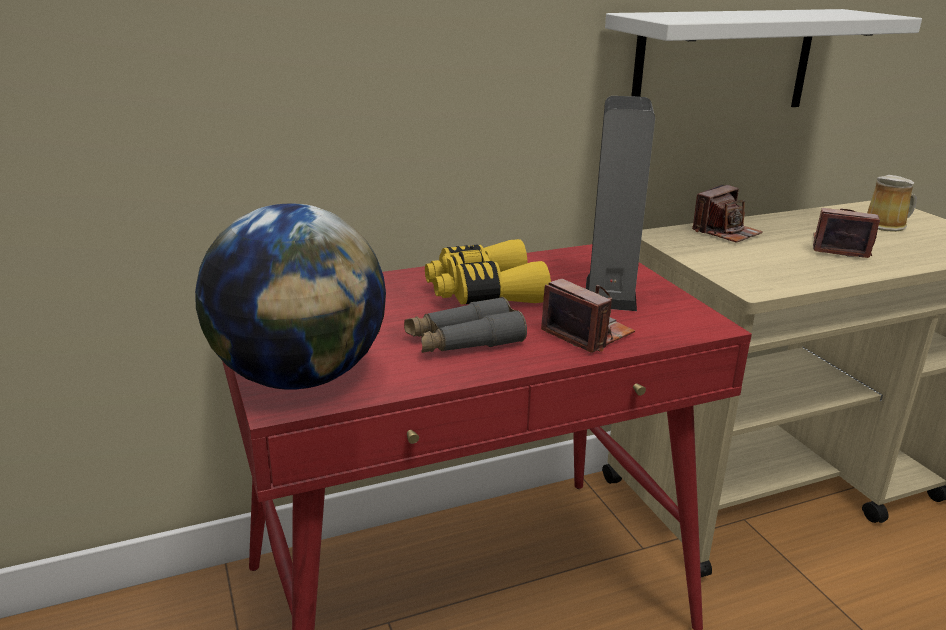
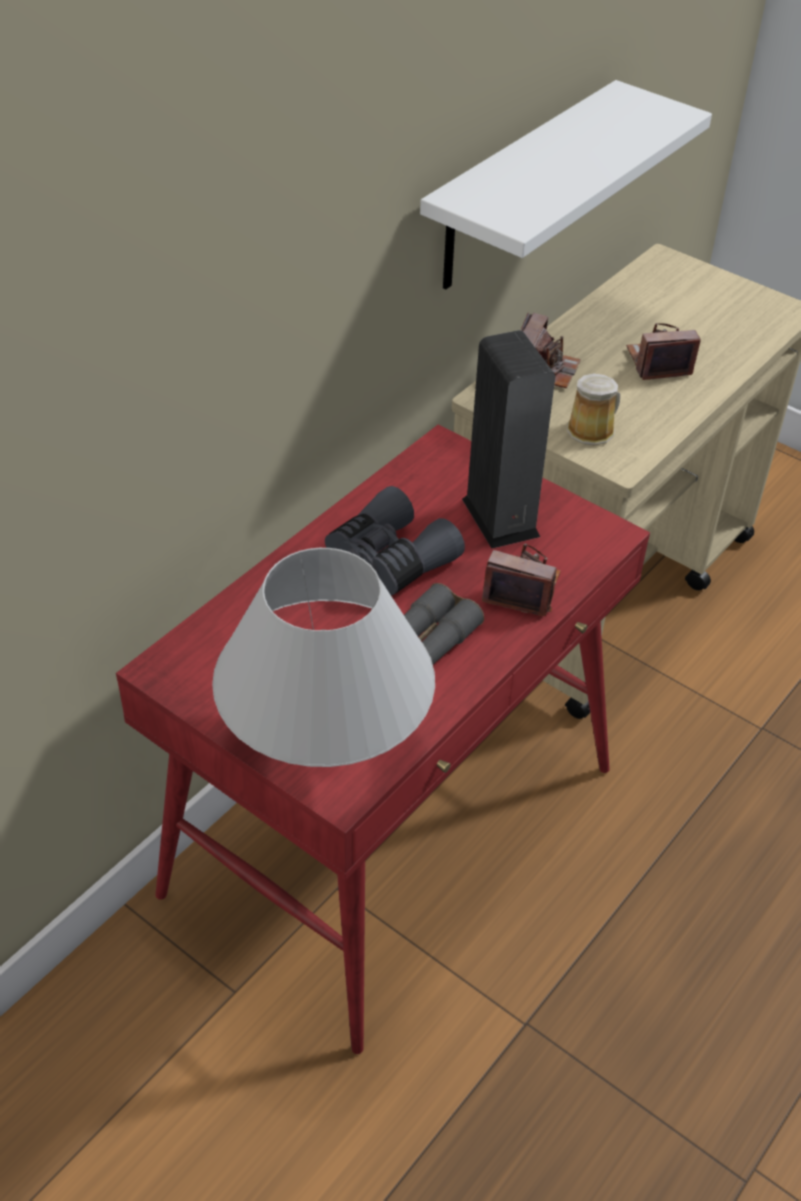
camera: 30 degrees left, 20 degrees up
globe [195,204,386,390] -> white table lamp [212,548,435,767]
yellow binoculars [425,239,551,304] -> grey binoculars [325,486,465,596]
mug [867,175,917,232] -> mug moved to [567,374,620,446]

